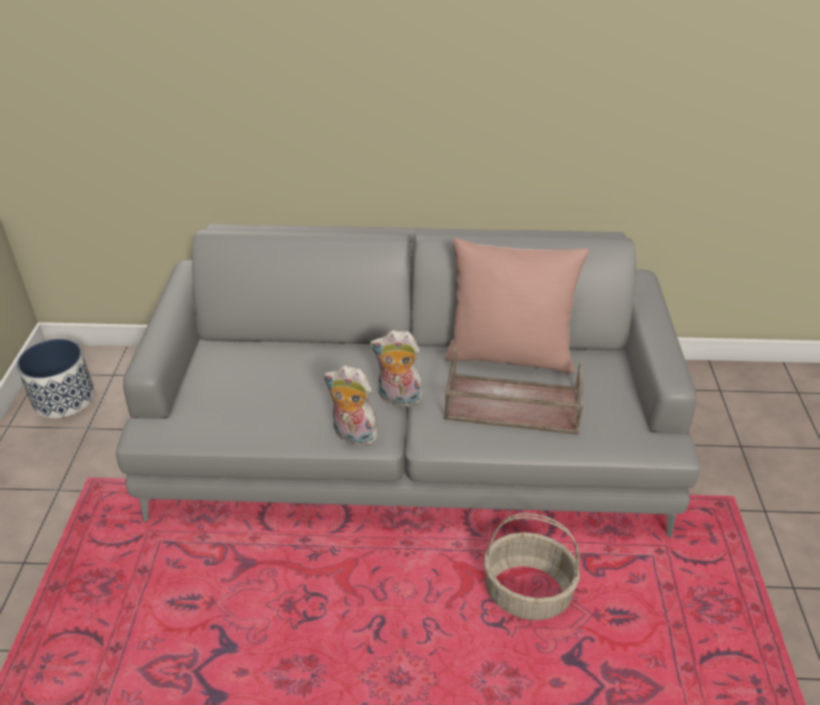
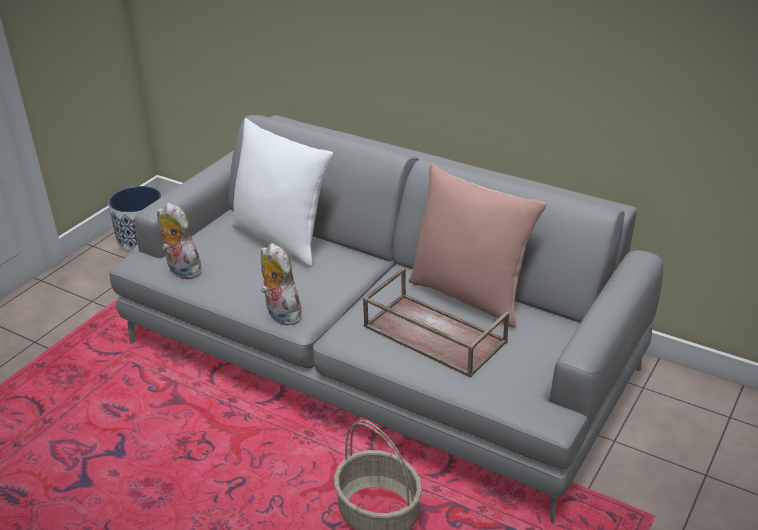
camera: 30 degrees right, 5 degrees down
plush toy [370,330,425,407] -> plush toy moved to [157,203,201,279]
none -> white pillow [231,118,333,267]

